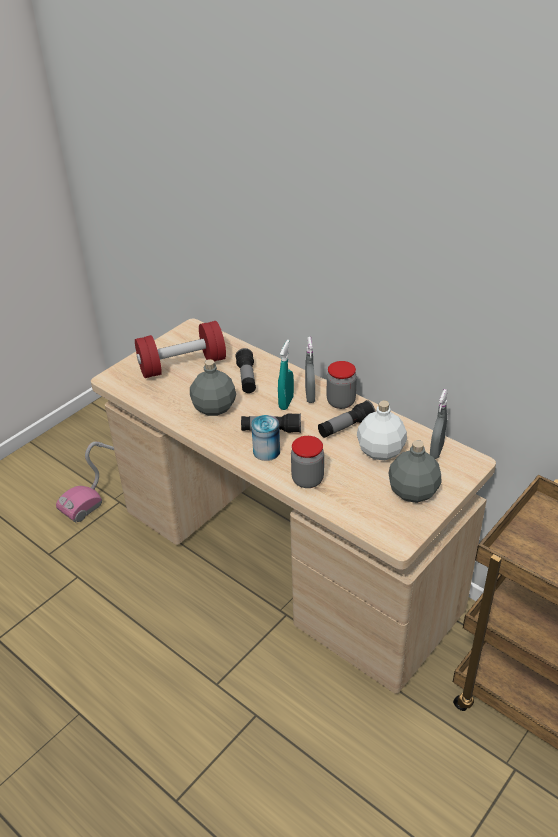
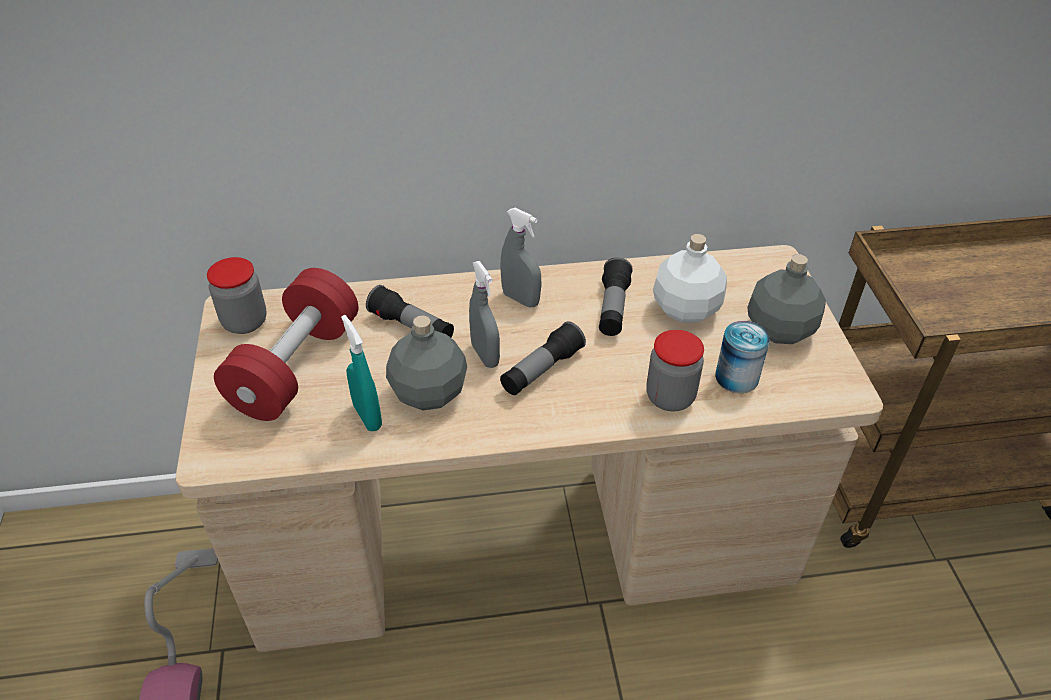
camera: 50 degrees left, 5 degrees up
can [251,415,280,461] -> can moved to [715,321,770,393]
turquoise spray bottle [278,340,294,410] -> turquoise spray bottle moved to [341,315,382,432]
jar [327,361,357,409] -> jar moved to [207,257,267,334]
grey spray bottle [430,389,448,459] -> grey spray bottle moved to [469,261,500,368]

